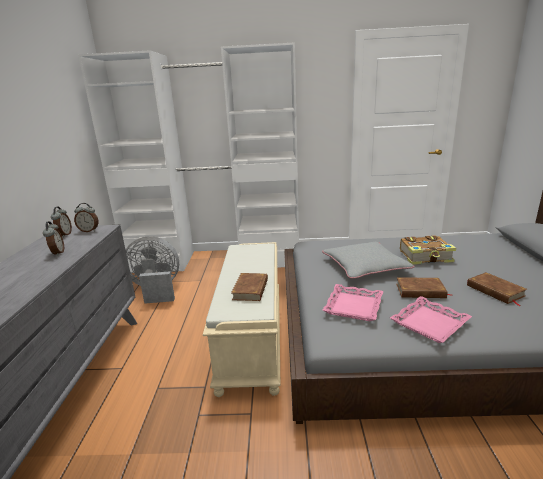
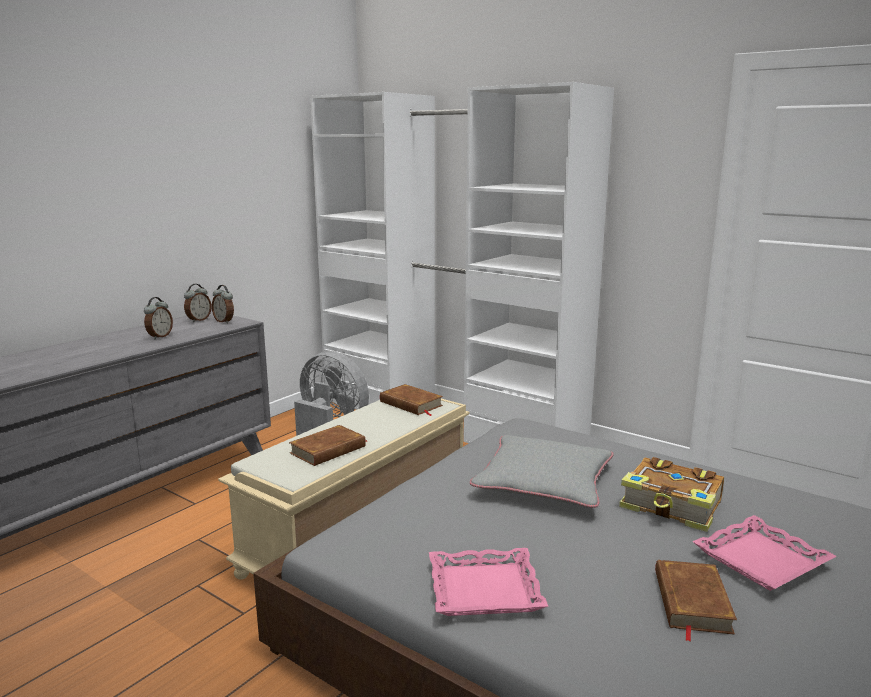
camera: 35 degrees right, 5 degrees down
pink tray [323,284,383,321] -> pink tray moved to [692,515,837,591]
brown book [396,277,453,298] -> brown book moved to [380,384,443,416]

